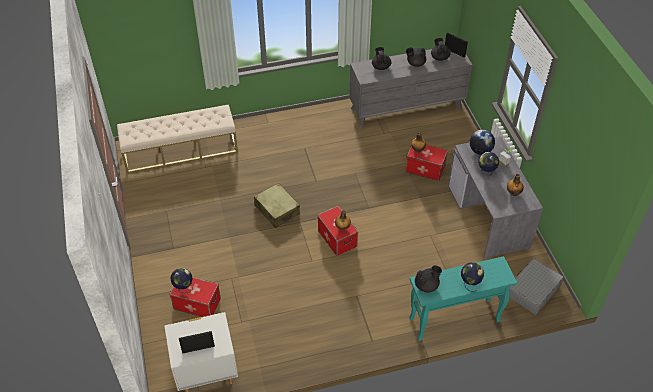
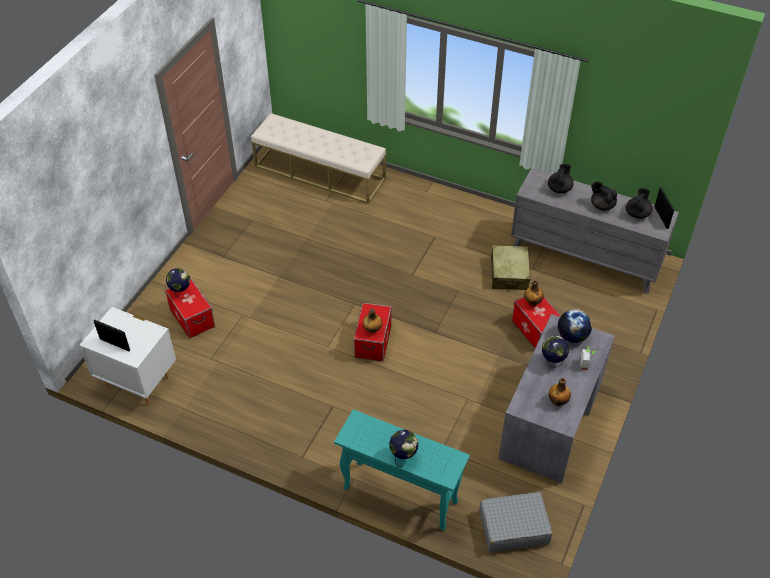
camera: 40 degrees right, 0 degrees up
beige suitcase [254,183,300,228] -> beige suitcase moved to [491,245,531,290]
black teapot [415,265,442,292] -> none

